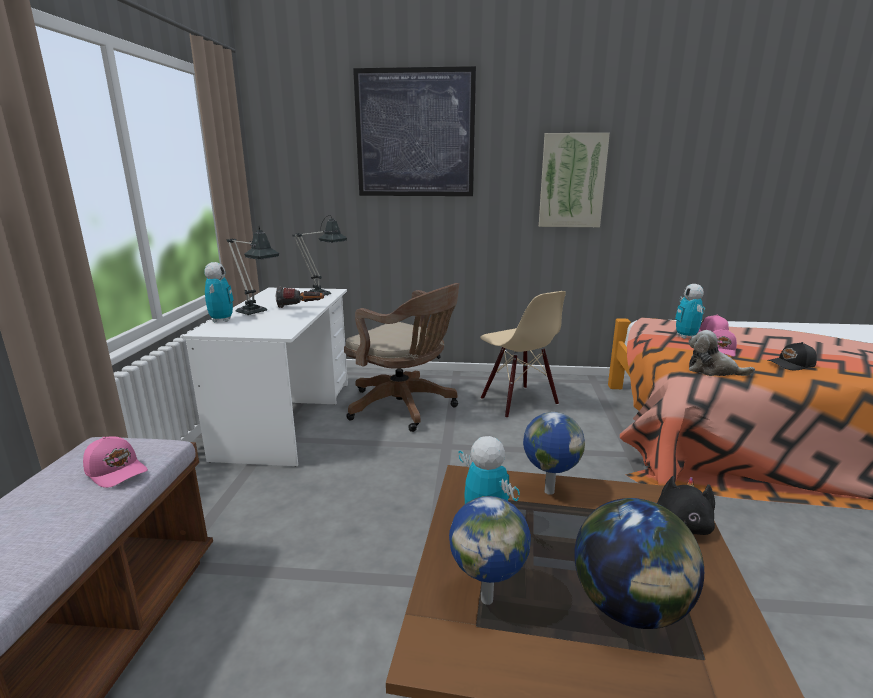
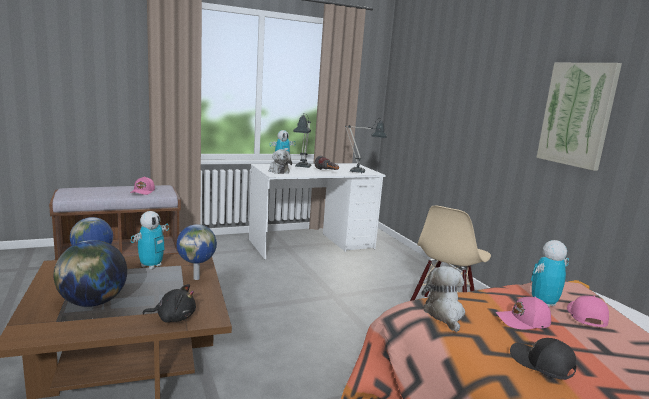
camera: 60 degrees right, 5 degrees down
brown office chair [344,283,460,432] -> none
picture [353,66,476,196] -> none
none -> plush toy [269,149,292,174]

